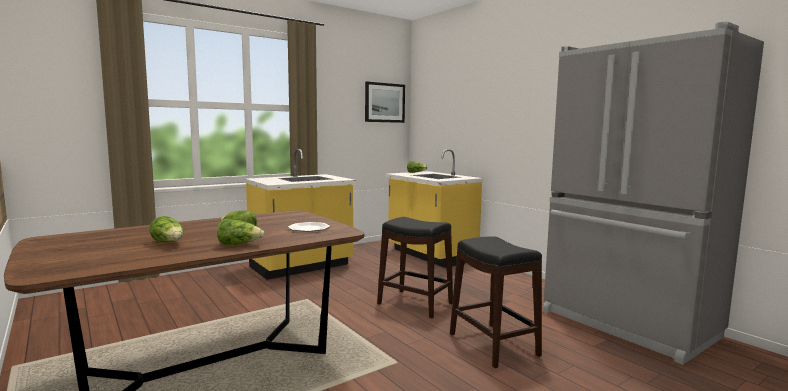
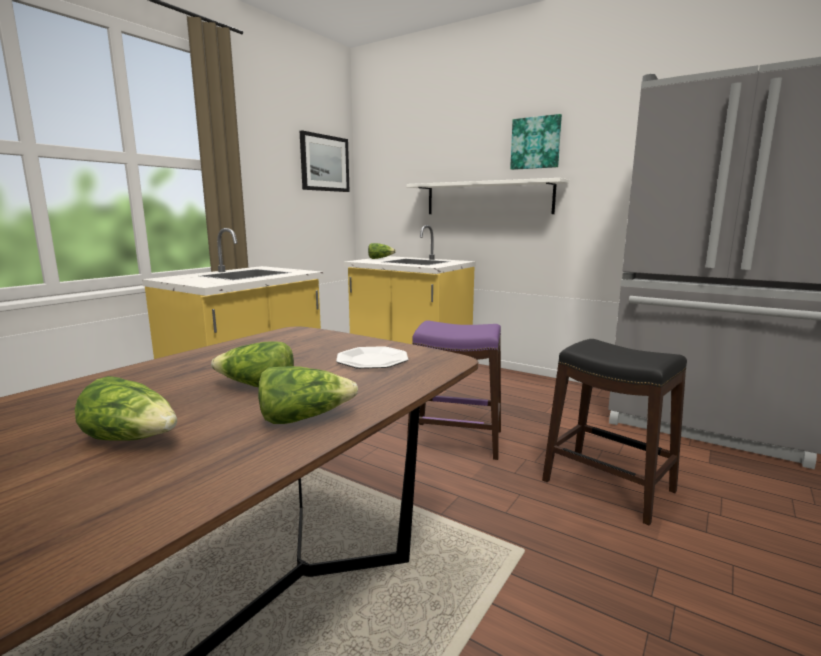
camera: 20 degrees left, 5 degrees up
black stool [377,217,453,318] -> purple stool [407,320,501,460]
none -> white shelf [407,178,569,214]
none -> picture [510,114,562,170]

